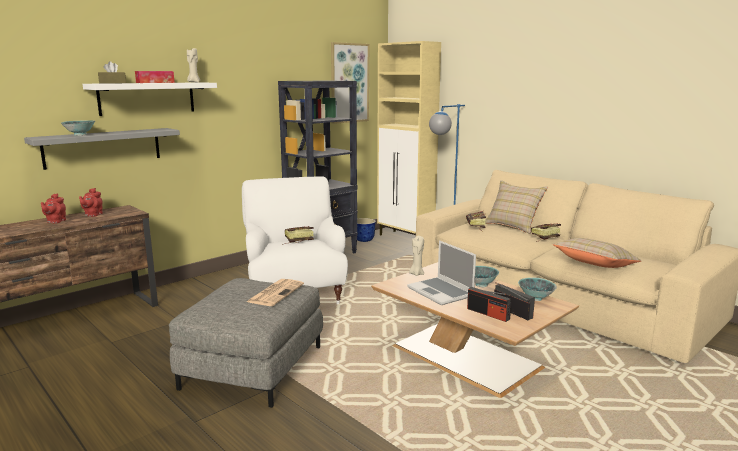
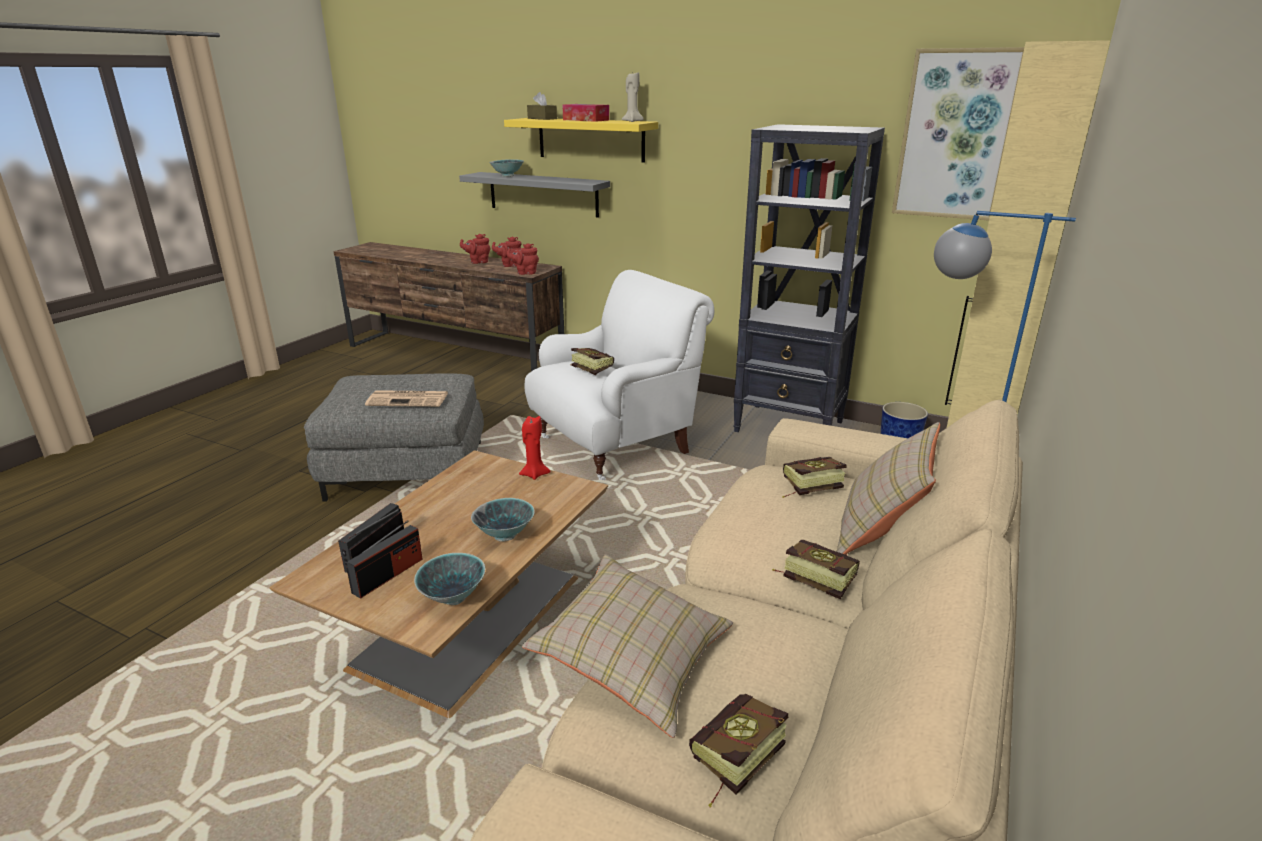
camera: 70 degrees right, 10 degrees up
white shelf [82,82,217,116] -> yellow shelf [504,118,658,163]
laptop [407,240,476,305] -> none
beige candle [409,236,424,276] -> red candle [519,416,550,480]
none -> red teapot [506,243,539,275]
none -> book [689,694,788,808]

